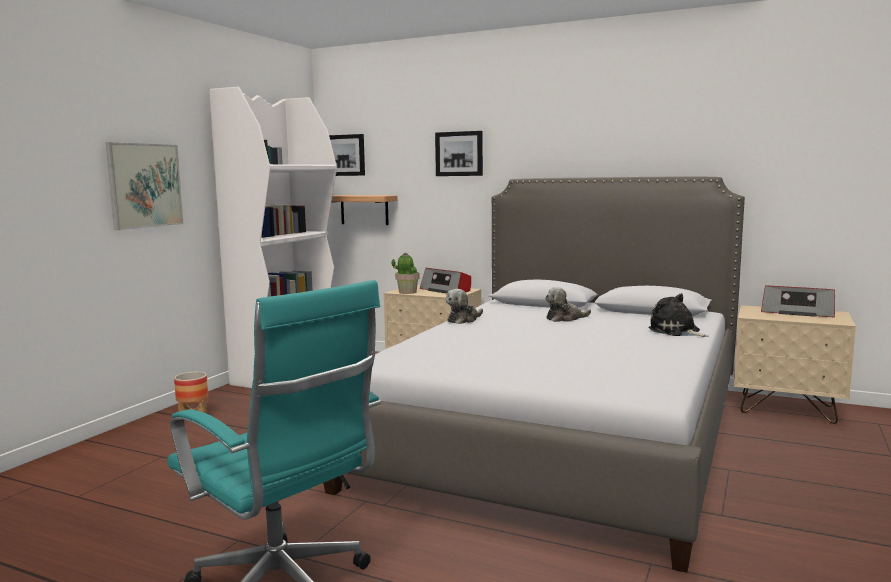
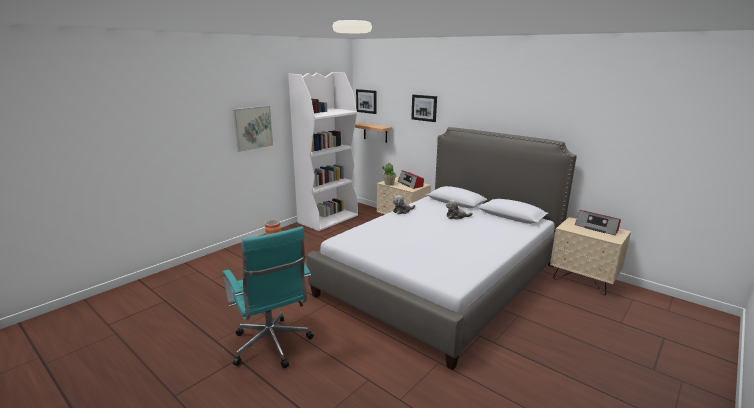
camera: 15 degrees right, 10 degrees up
plush toy [648,293,708,337] -> none

